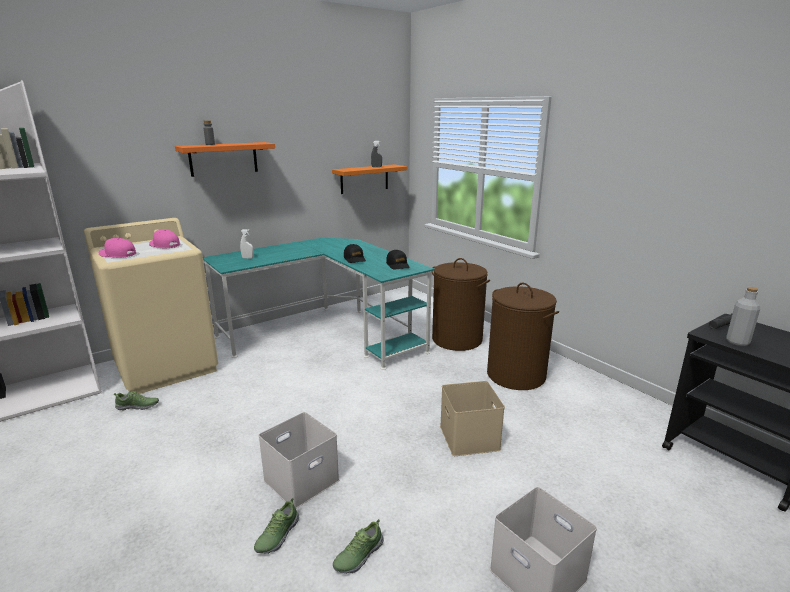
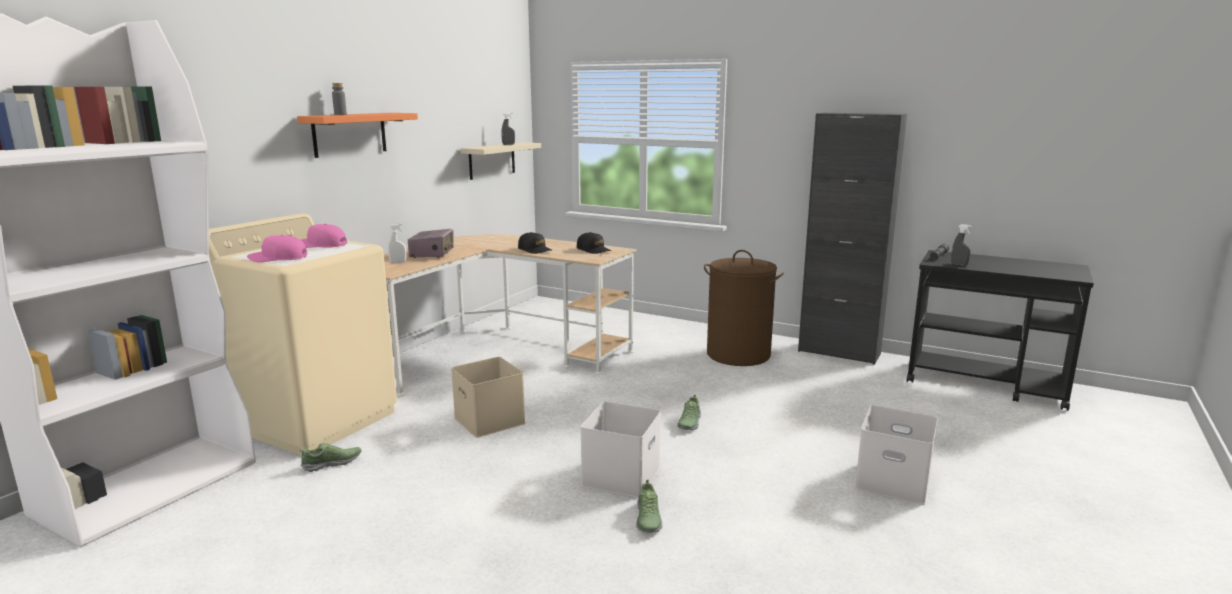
camera: 25 degrees left, 5 degrees down
turquoise desk [203,238,435,370] -> beige desk [384,234,637,396]
orange shelf [332,164,407,194] -> beige shelf [460,142,541,180]
shoe [333,519,384,574] -> shoe moved to [677,395,701,430]
brown laundry basket [432,258,490,351] -> none
beige storage box [440,381,505,456] -> beige storage box moved to [451,357,525,438]
grey bottle [726,287,760,346] -> grey spray bottle [951,224,972,266]
none -> radio [408,229,454,258]
none -> black cabinet [798,113,907,365]

